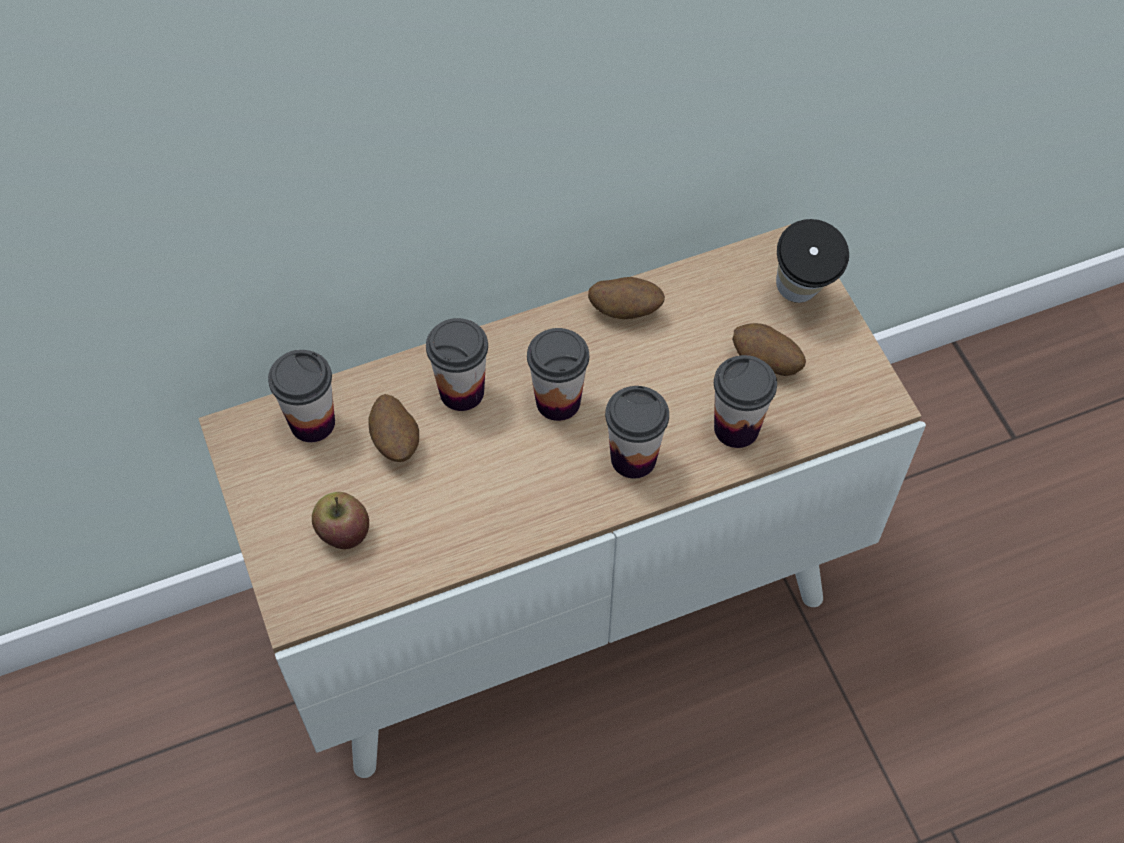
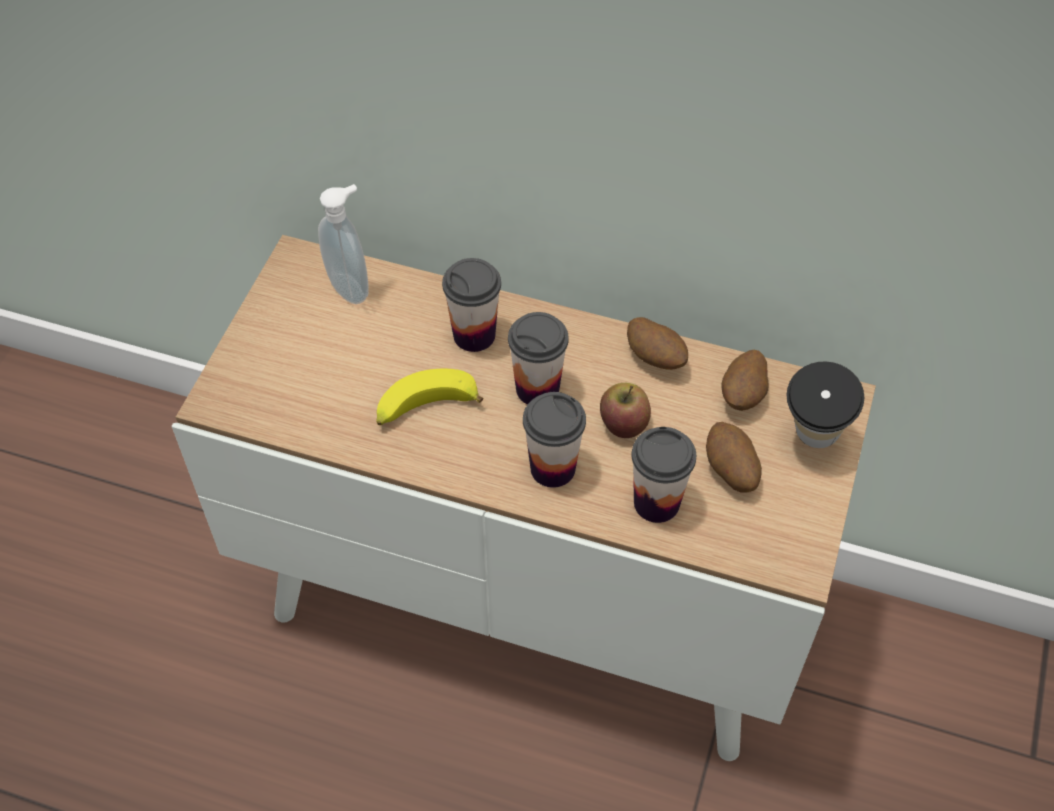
camera: 40 degrees right, 5 degrees down
cup [268,350,335,442] -> soap dispenser [318,184,369,304]
apple [312,492,369,549] -> apple moved to [600,383,651,438]
potato [368,394,419,462] -> potato moved to [722,350,769,411]
none -> banana [376,369,484,425]

